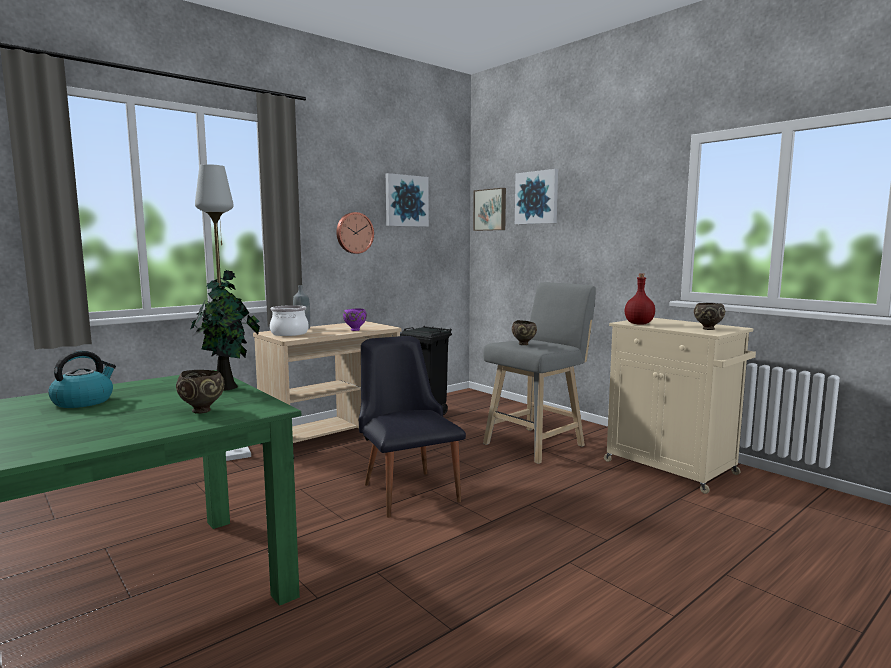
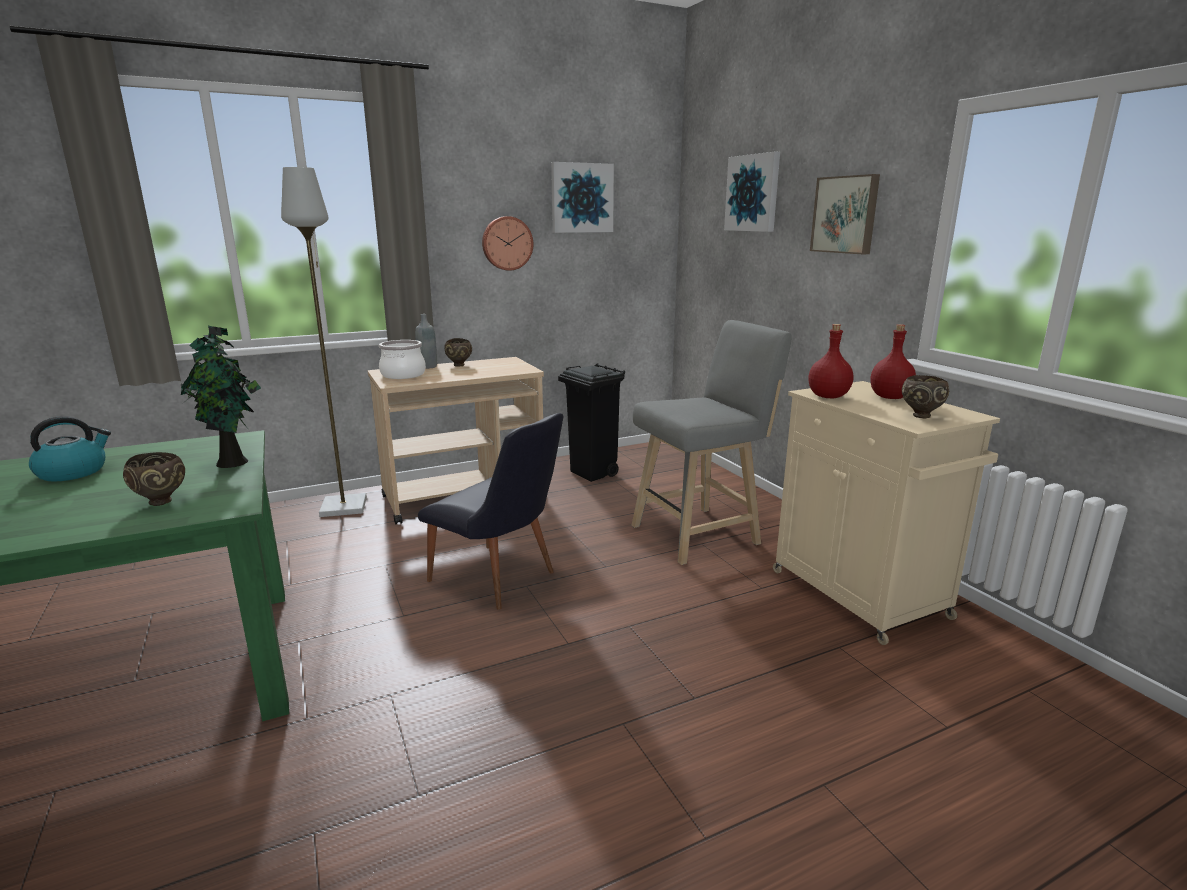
camera: 15 degrees right, 10 degrees up
purple bowl [343,308,367,331] -> none
black chair [359,336,466,518] -> black chair turned 135 degrees clockwise [418,413,564,610]
picture [473,188,506,231] -> picture moved to [810,174,880,254]
brown bowl [512,320,537,345] -> brown bowl moved to [444,338,472,366]
none -> red bottle [870,324,916,399]

